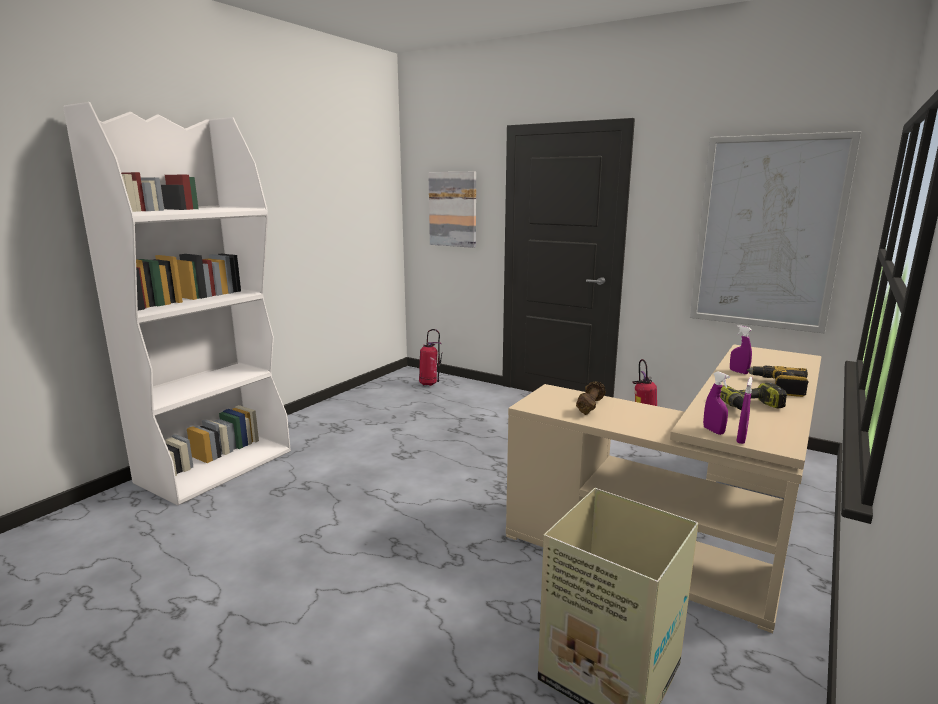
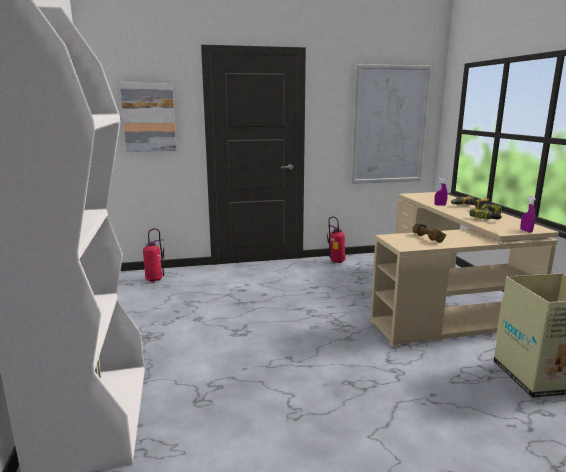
camera: 45 degrees left, 0 degrees up
purple spray bottle [703,371,730,435] -> none

